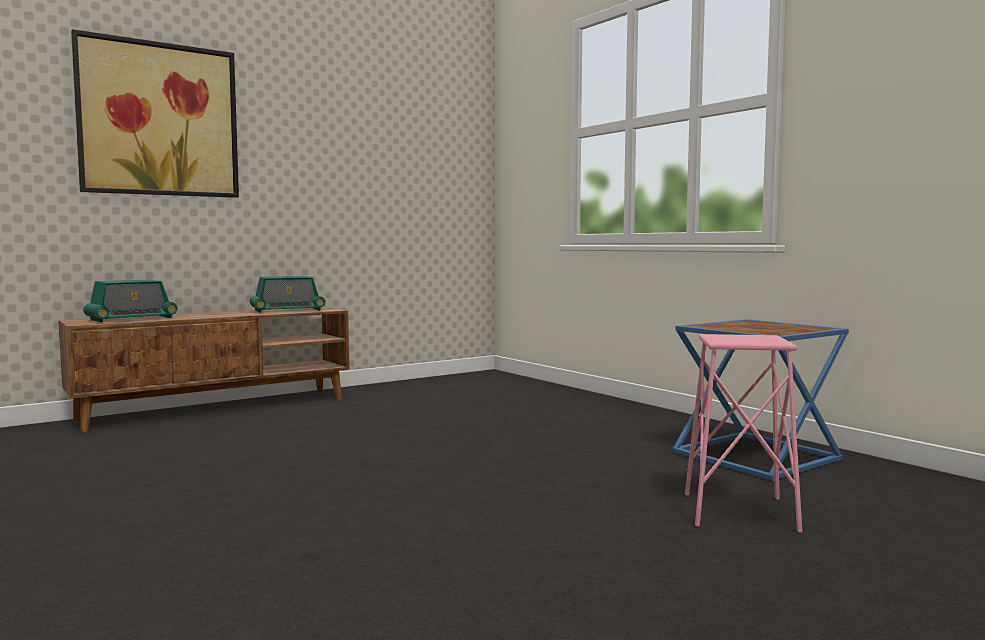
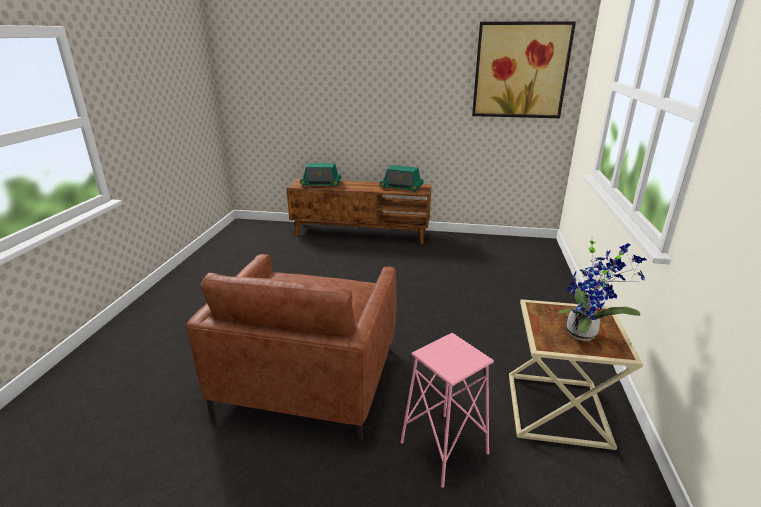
camera: 45 degrees right, 20 degrees up
picture [71,29,239,198] -> picture moved to [472,21,576,118]
blue side table [672,319,849,481] -> beige side table [509,299,643,450]
none -> brown armchair [186,254,396,441]
none -> potted plant [558,237,647,341]

